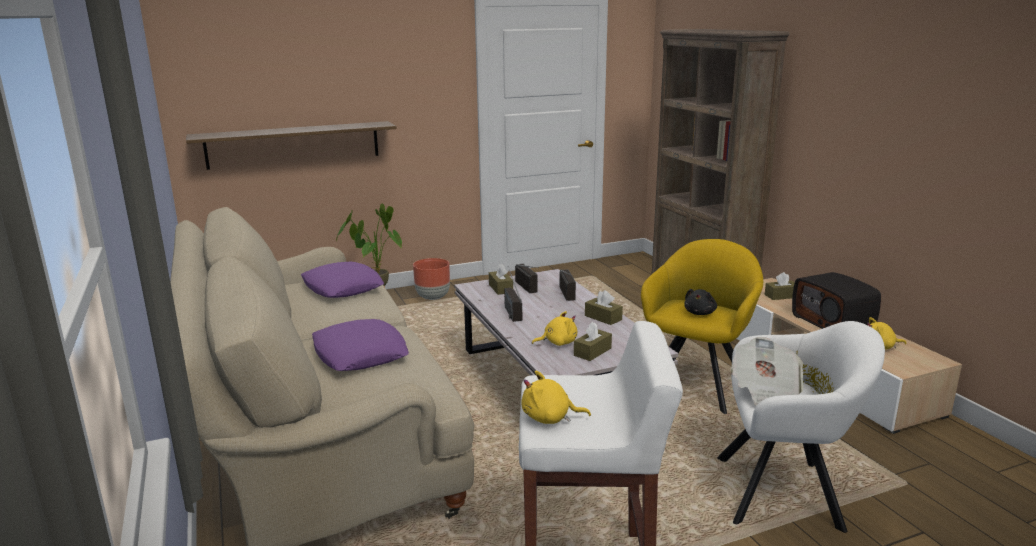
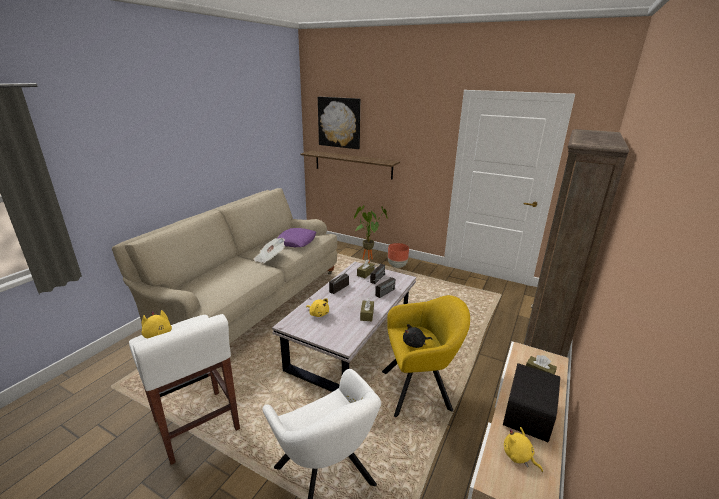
camera: 50 degrees right, 5 degrees up
purple pillow [312,319,409,371] -> none
brown tissue box [574,322,612,361] -> none
newspaper [731,337,803,406] -> newspaper moved to [253,238,285,263]
none -> picture [318,97,360,149]

